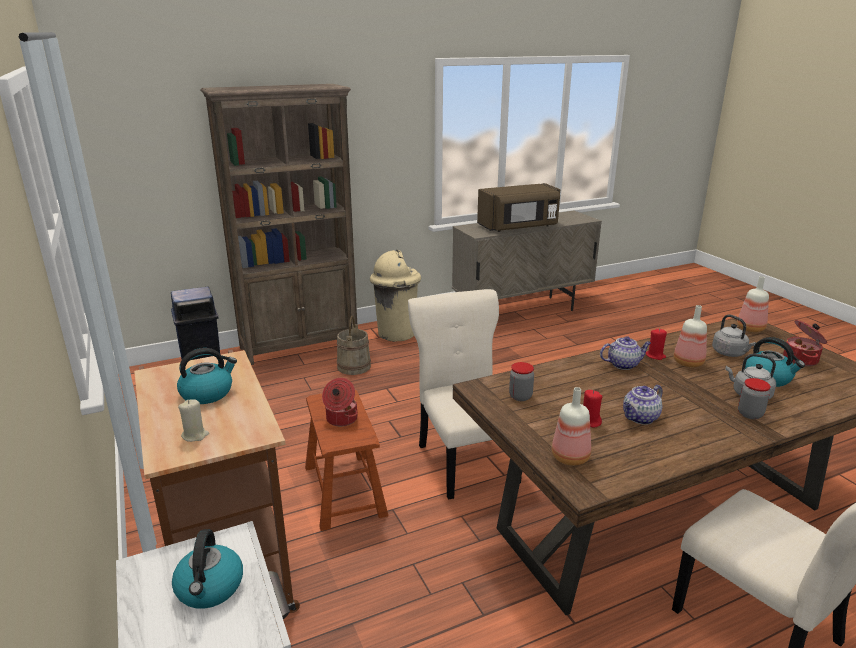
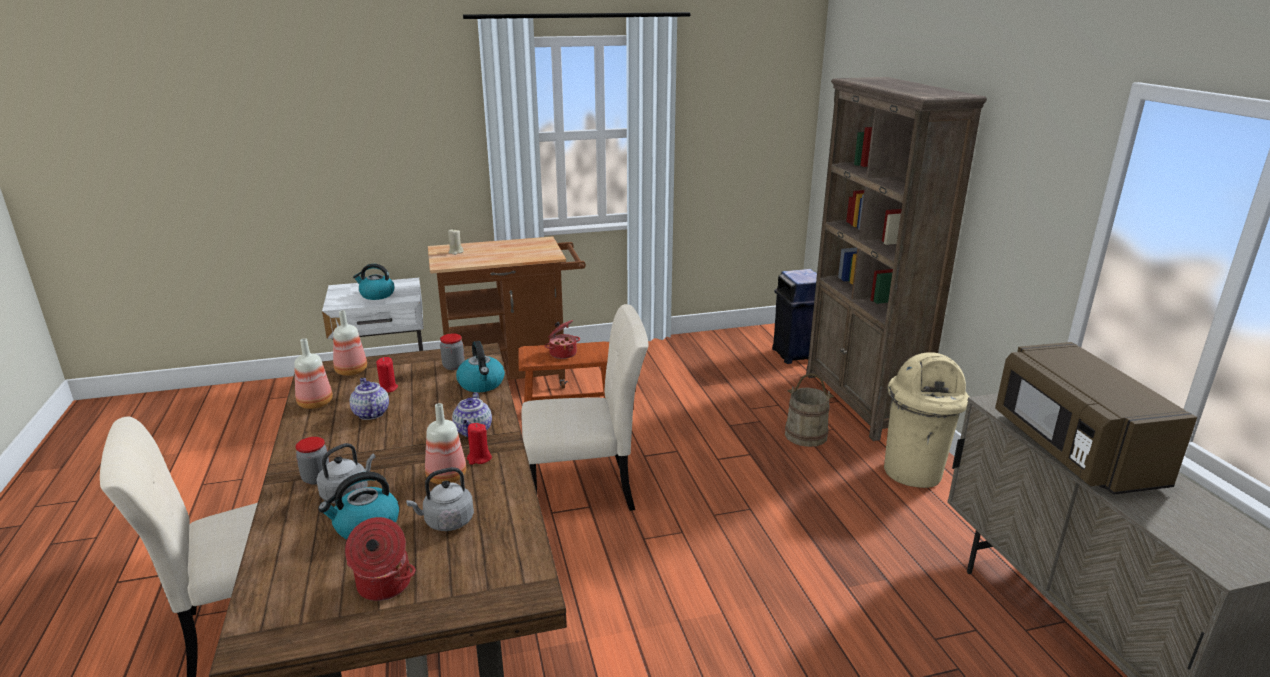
camera: 100 degrees right, 0 degrees up
kettle [177,348,237,404] -> kettle moved to [456,341,505,392]
bottle [737,276,769,332] -> bottle moved to [294,338,333,409]

